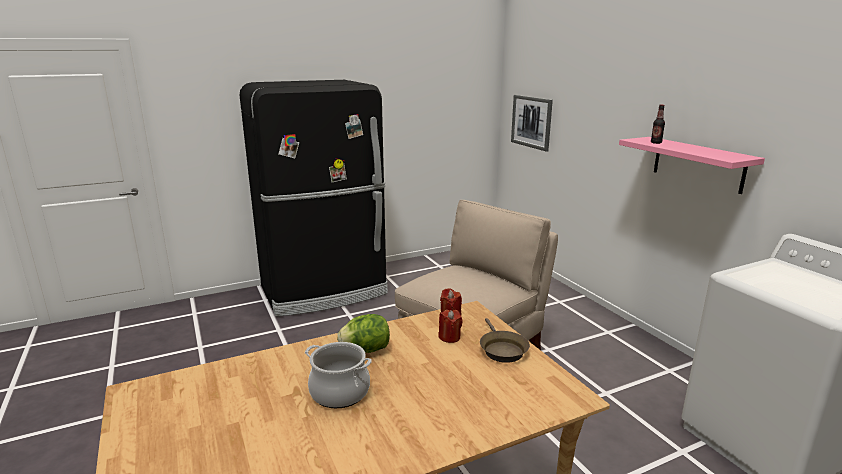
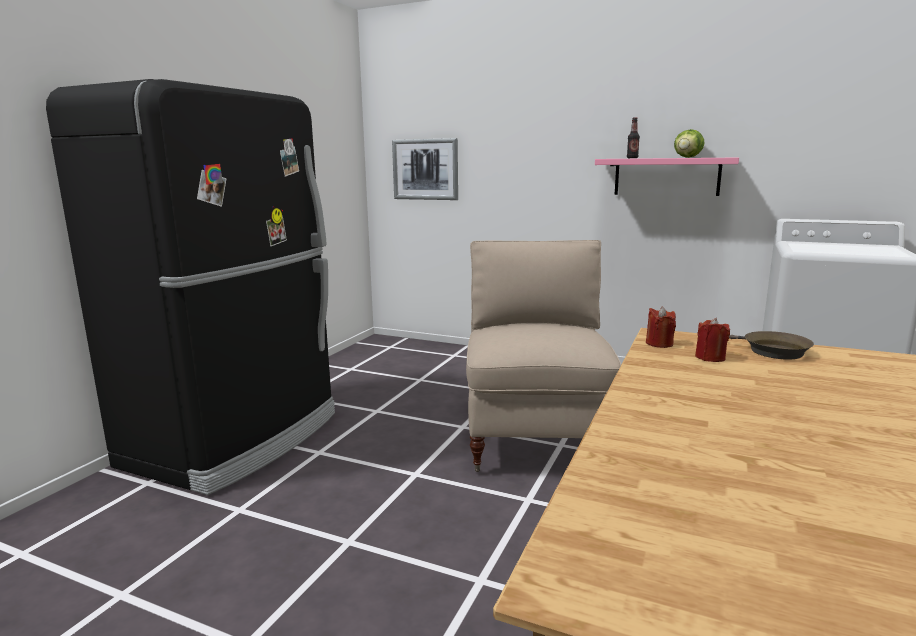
camera: 40 degrees left, 5 degrees down
cooking pot [305,342,371,408] -> none
lettuce [337,314,390,353] -> lettuce moved to [674,129,705,158]

